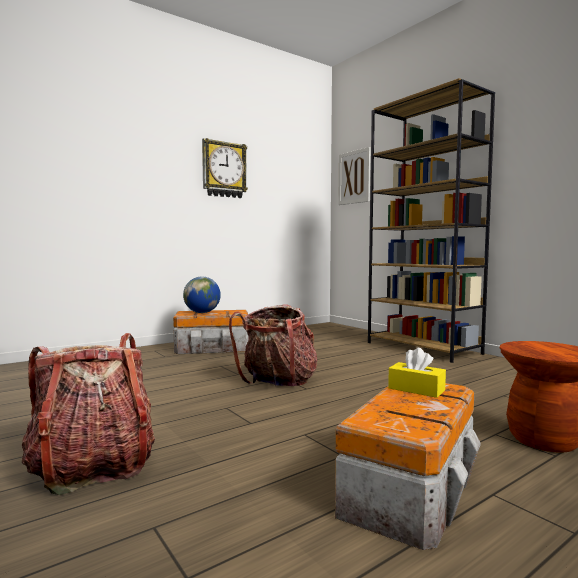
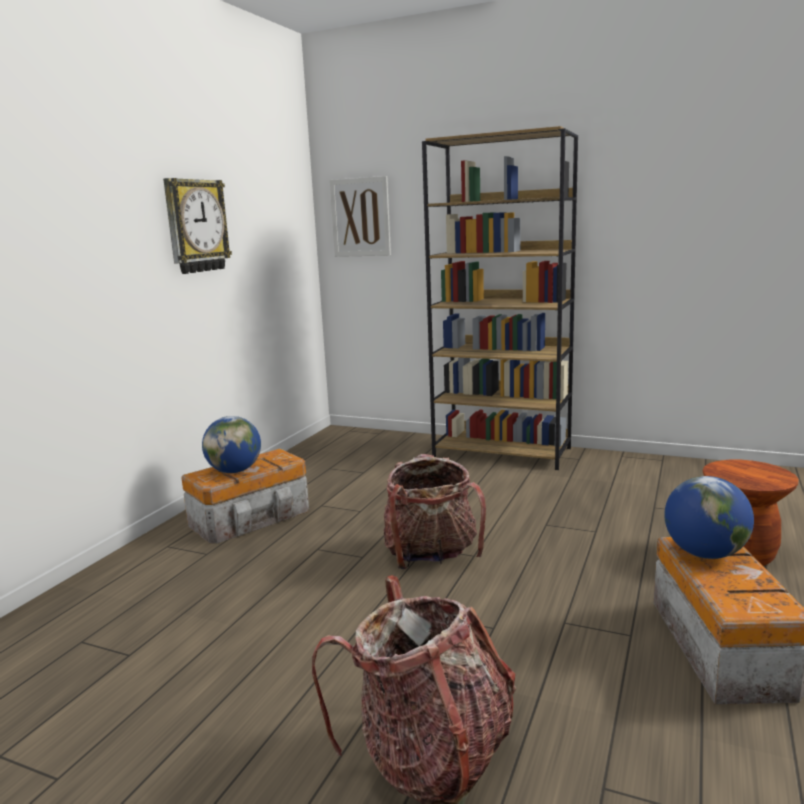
camera: 30 degrees left, 10 degrees up
yellow tissue box [388,348,446,398] -> globe [664,476,754,559]

